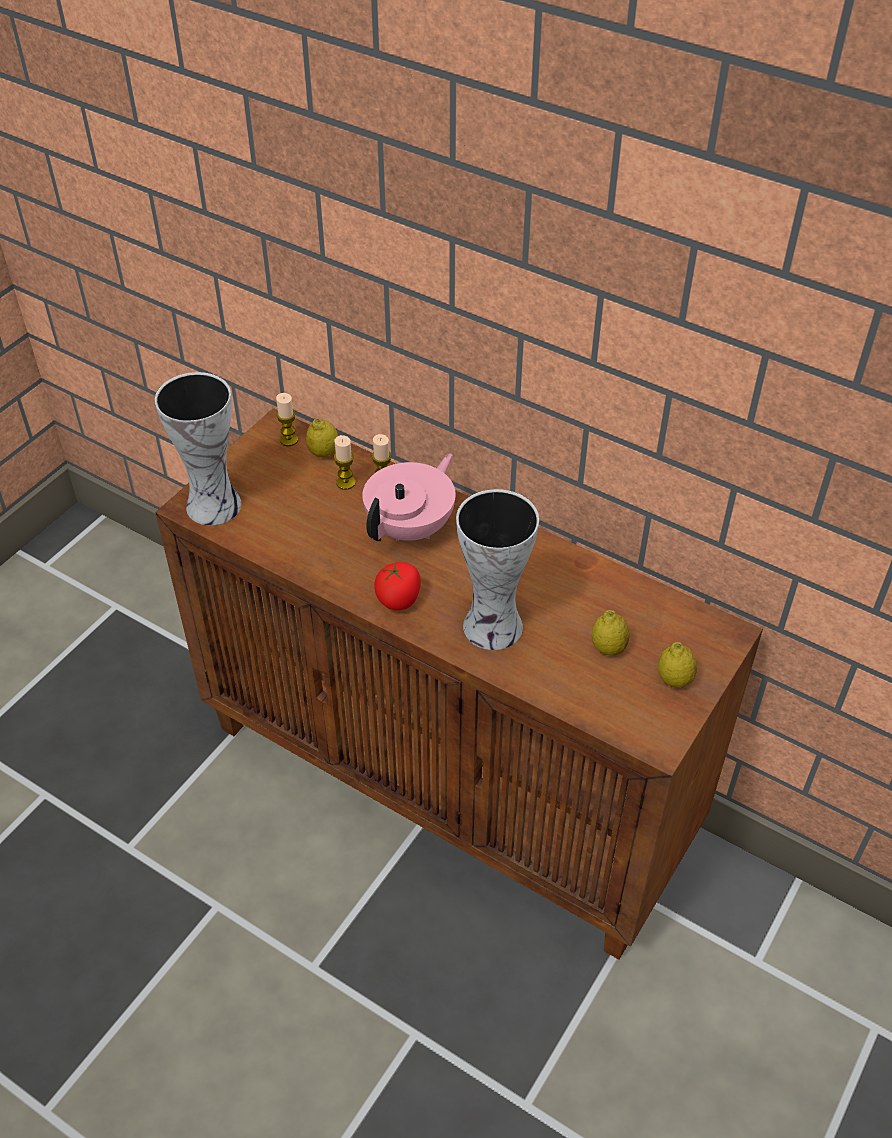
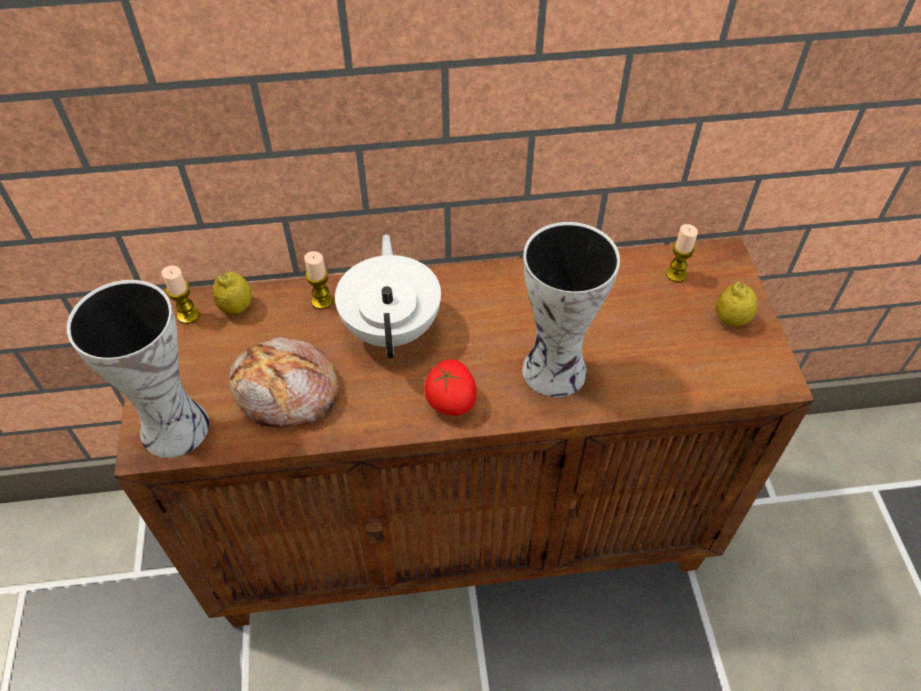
camera: 40 degrees left, 5 degrees up
candle [334,435,355,490] -> candle moved to [666,224,698,282]
pink teapot [362,454,456,541] -> white teapot [335,234,441,358]
lemon [592,610,630,656] -> none
none -> bread [229,337,339,427]

